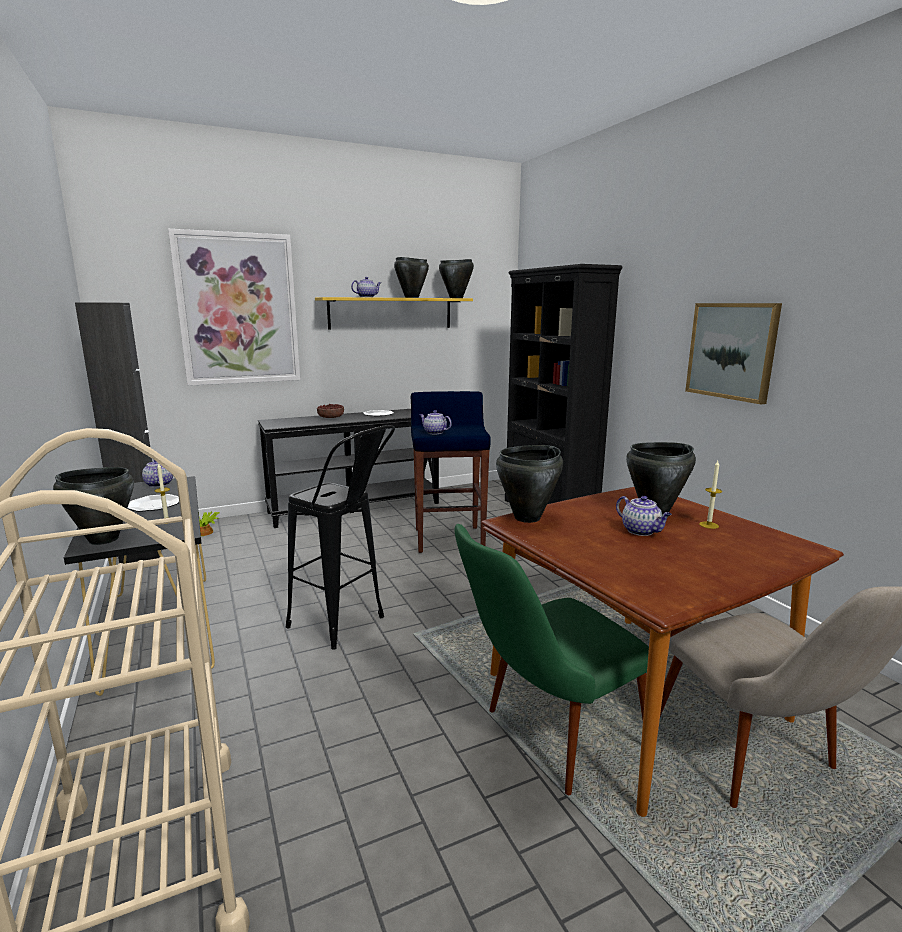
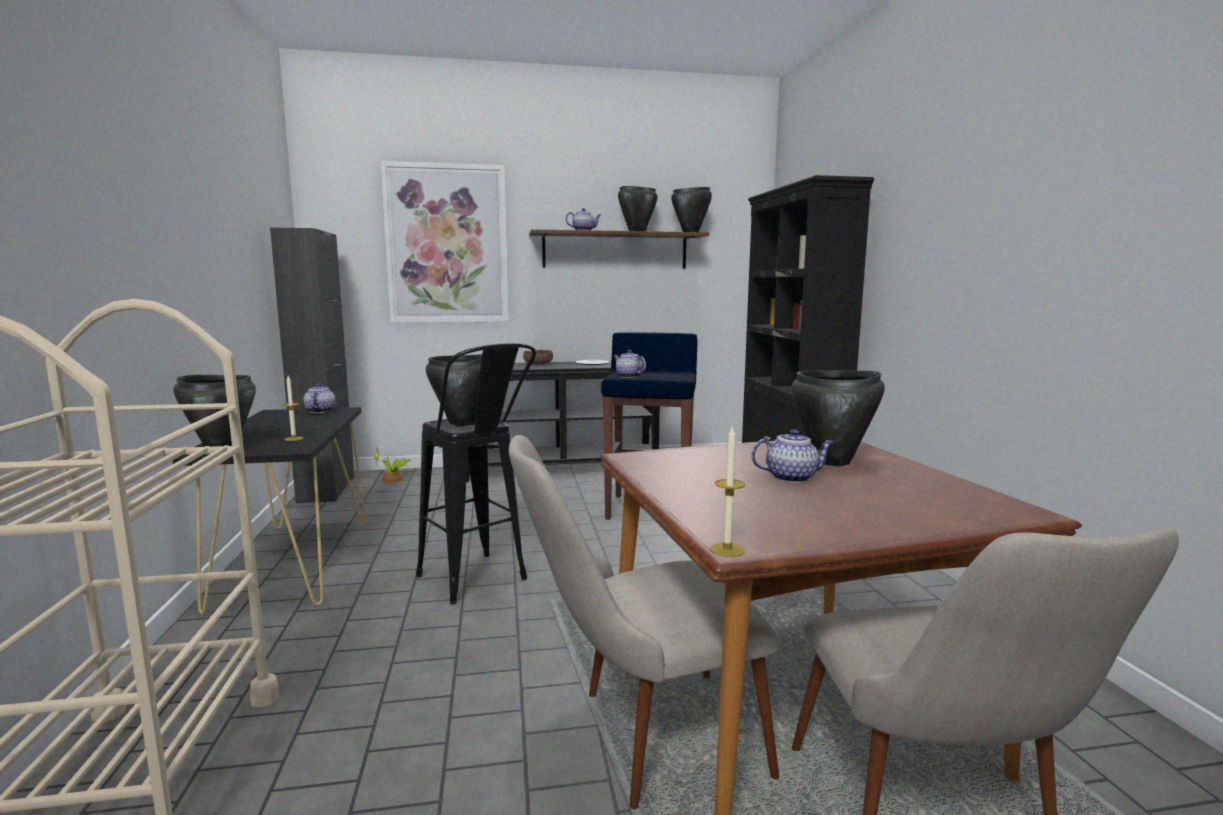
camera: 15 degrees right, 5 degrees down
plate [127,494,179,512] -> none
yellow shelf [315,297,473,329] -> brown shelf [529,229,709,268]
green chair [455,524,649,795] -> beige chair [509,435,779,809]
black cooking pot [496,445,563,523] -> black cooking pot moved to [426,354,482,425]
teapot [616,496,672,536] -> teapot turned 75 degrees counterclockwise [751,429,834,483]
picture [685,303,782,404] -> none
candle [699,461,722,529] -> candle moved to [710,425,745,557]

